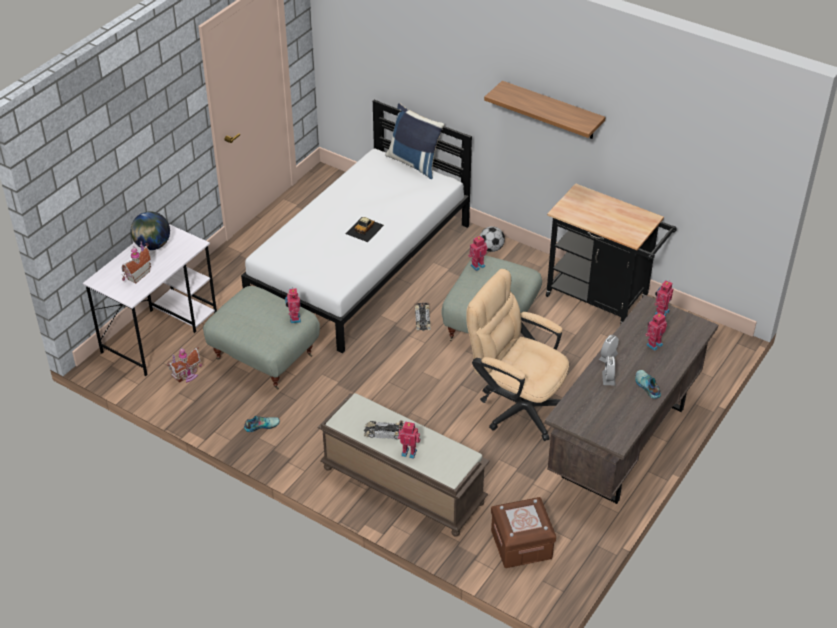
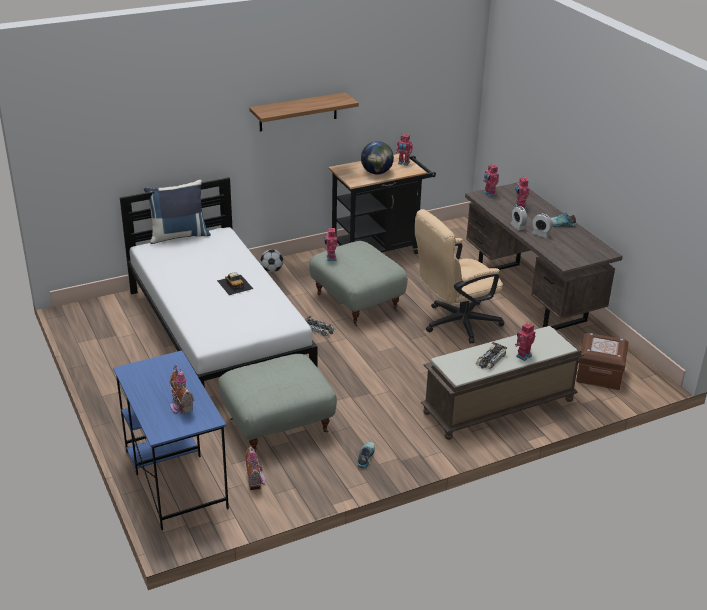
camera: 60 degrees left, 10 degrees down
white desk [83,224,217,377] -> blue desk [113,351,229,530]
globe [131,211,170,250] -> globe moved to [361,141,394,174]
toy robot [285,287,301,323] -> toy robot moved to [396,133,413,166]

